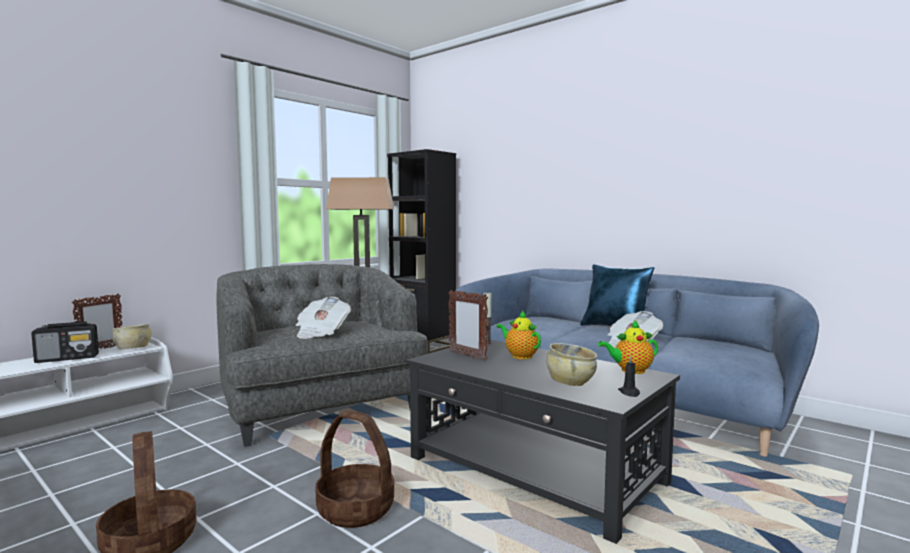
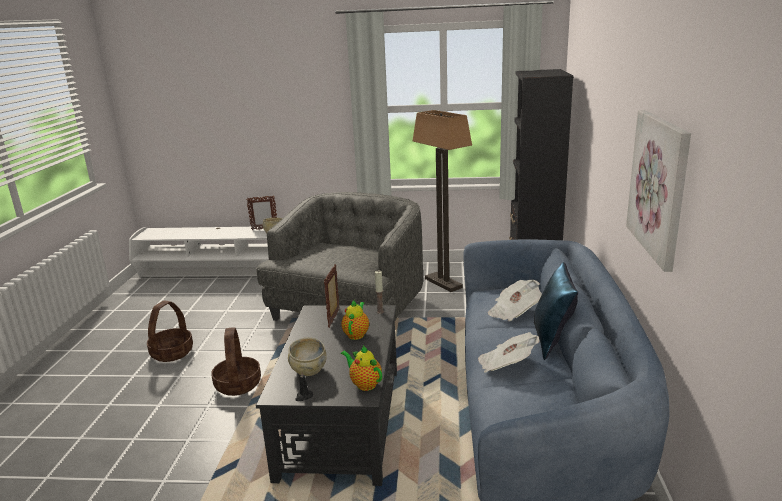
camera: 55 degrees right, 15 degrees up
radio [31,322,99,363] -> none
newspaper [296,297,351,339] -> newspaper moved to [488,280,542,321]
none -> picture [626,110,691,272]

